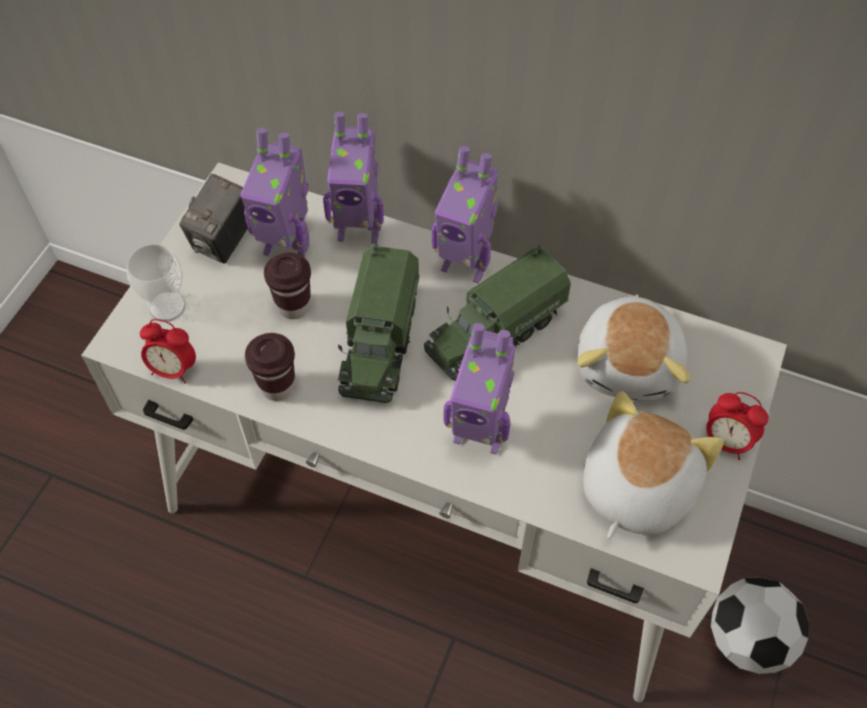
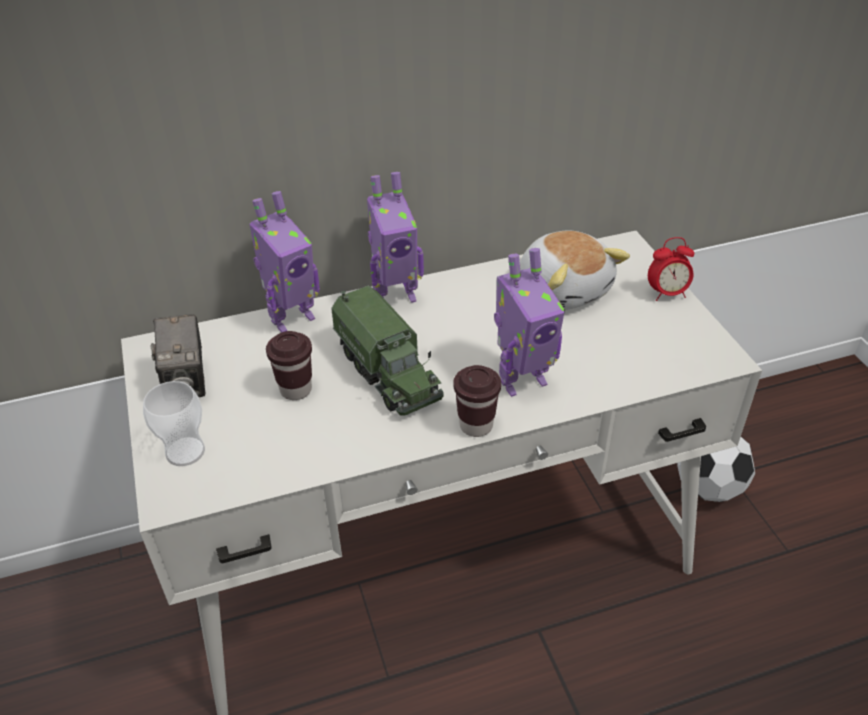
camera: 40 degrees left, 15 degrees down
alarm clock [140,319,196,384] -> none
toy robot [240,128,310,257] -> none
brown cup [245,333,295,401] -> brown cup moved to [454,365,501,437]
toy truck [424,245,571,381] -> none
plush toy [583,391,724,539] -> none

